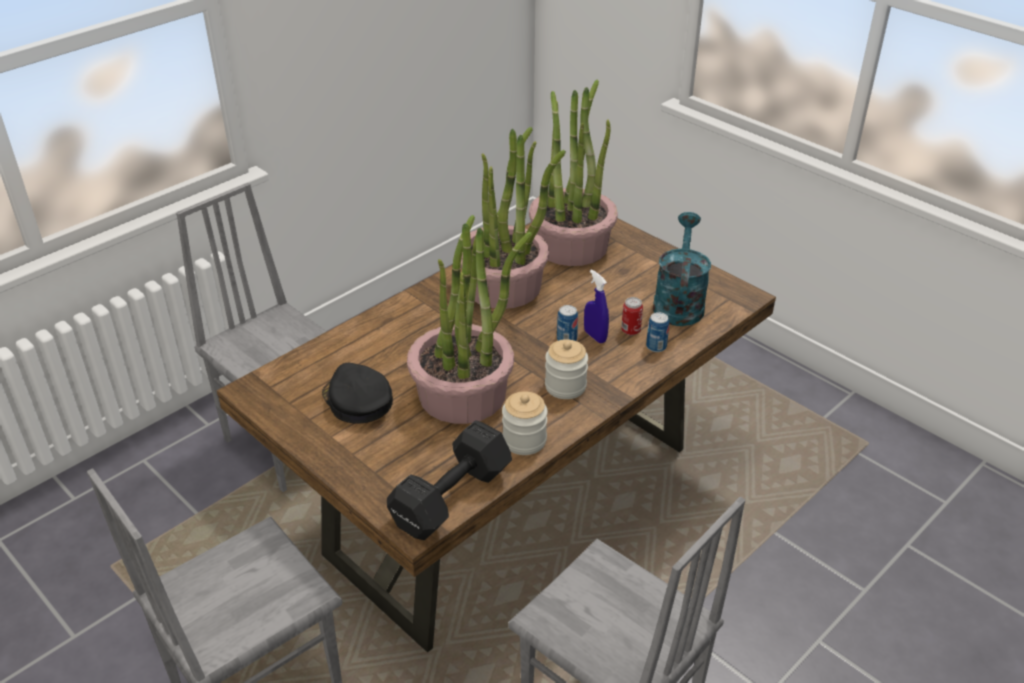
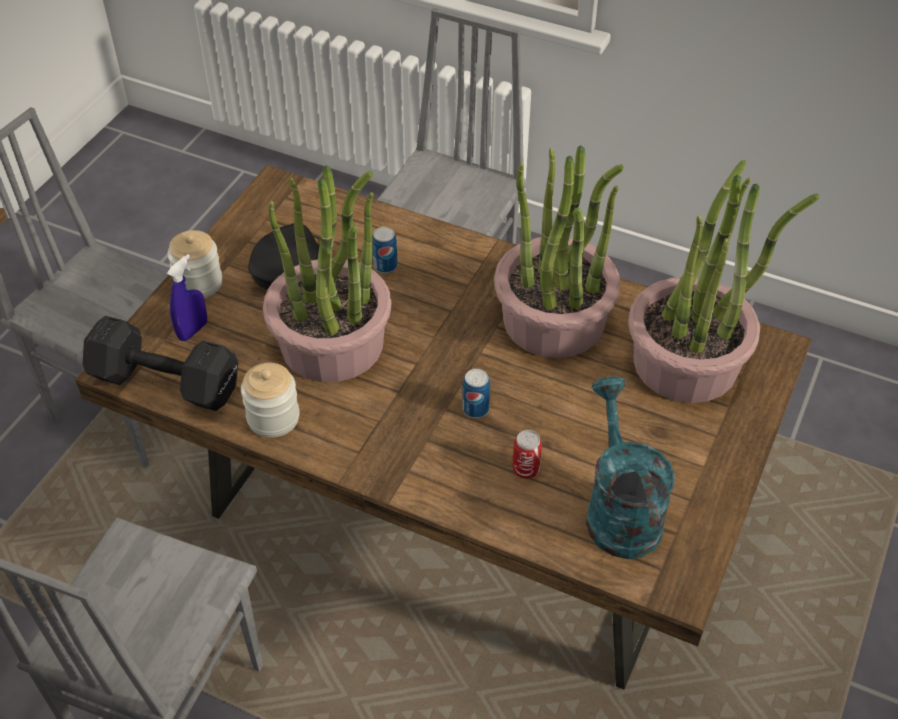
camera: 70 degrees right, 10 degrees up
jar [545,339,588,399] -> jar moved to [167,230,223,298]
blue spray bottle [584,269,609,343] -> blue spray bottle moved to [167,254,207,341]
can [646,312,669,352] -> can moved to [372,227,398,273]
turquoise watering can [653,212,711,326] -> turquoise watering can turned 90 degrees counterclockwise [586,377,675,559]

